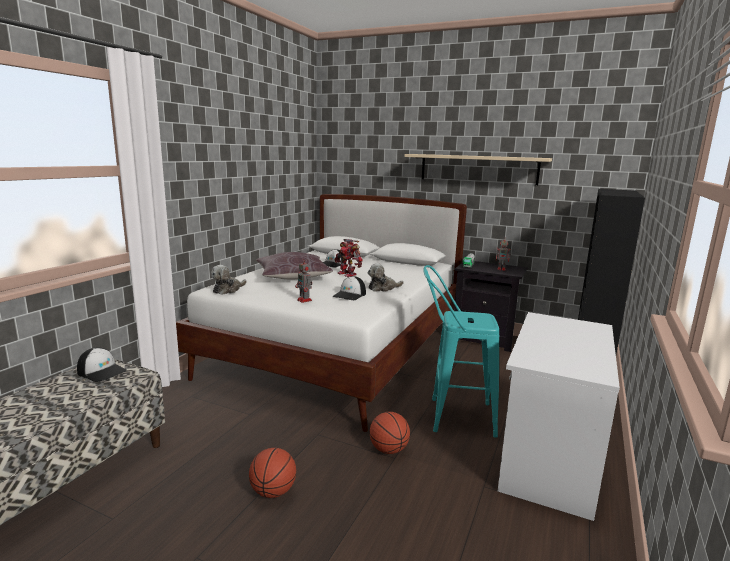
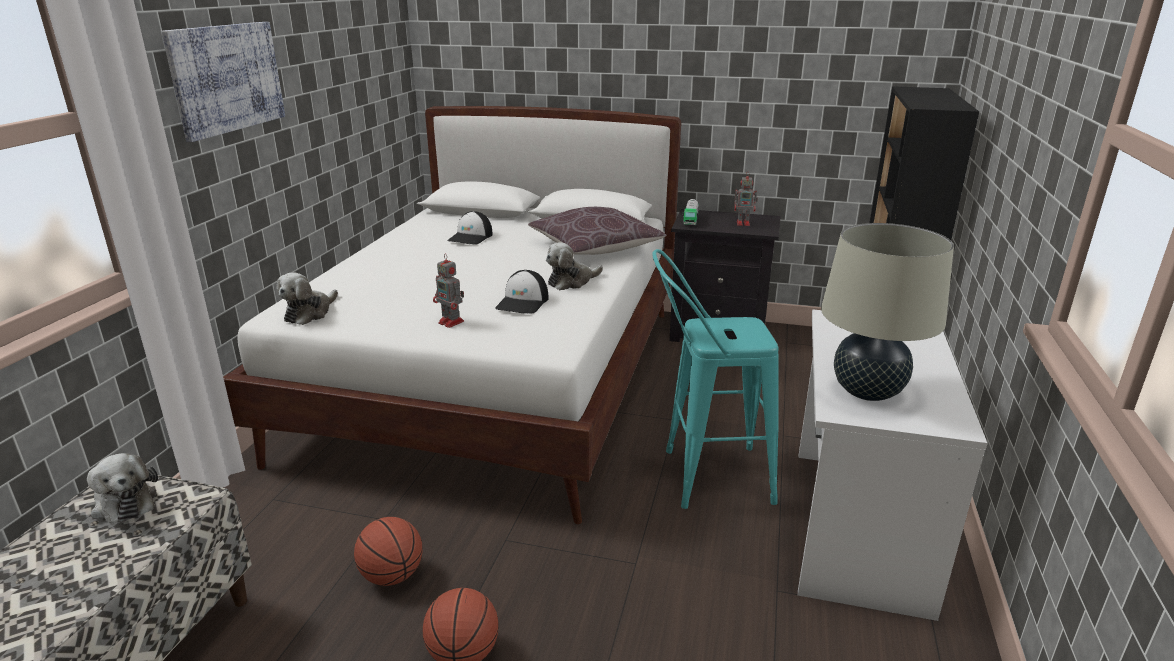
camera: 10 degrees left, 10 degrees up
cap [77,347,127,382] -> plush toy [87,453,158,523]
brown pillow [256,252,333,279] -> brown pillow moved to [528,207,666,255]
toy robot [334,239,363,277] -> none
basketball [370,412,410,454] -> basketball moved to [354,517,422,586]
beige shelf [404,154,552,185] -> none
none -> picture [161,22,285,142]
none -> beige table lamp [821,223,954,401]

